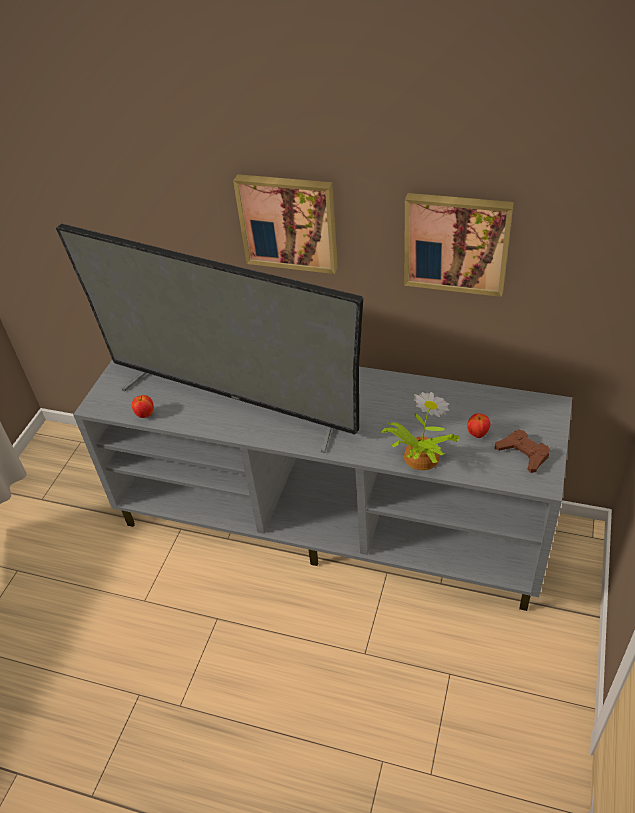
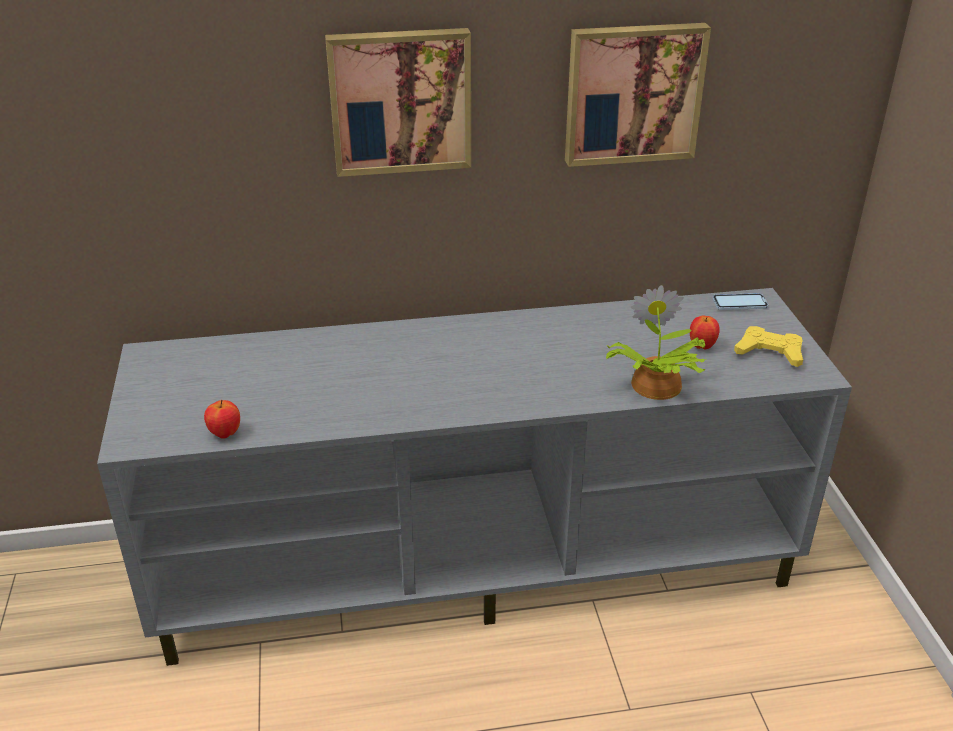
camera: 30 degrees left, 10 degrees down
television [56,223,363,453] -> none
brown game controller [495,429,550,473] -> yellow game controller [734,326,803,367]
none -> phone [712,293,768,310]

